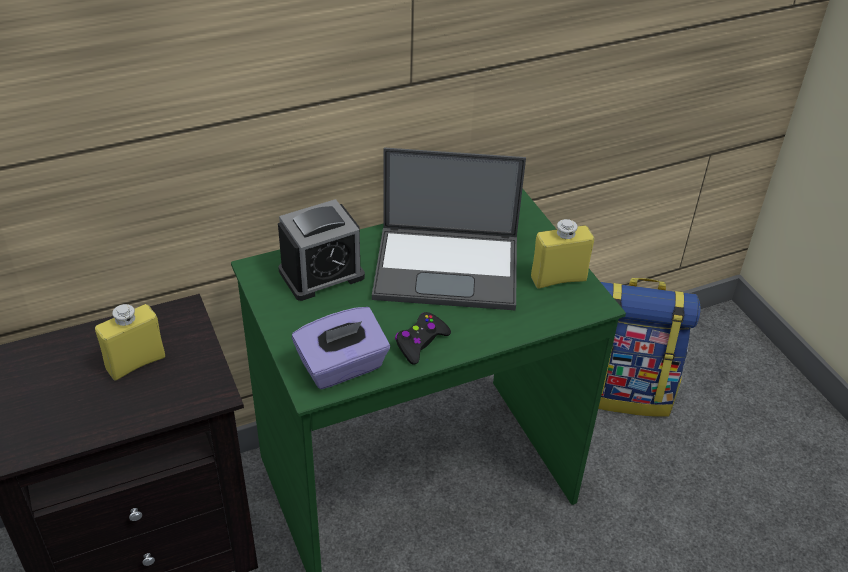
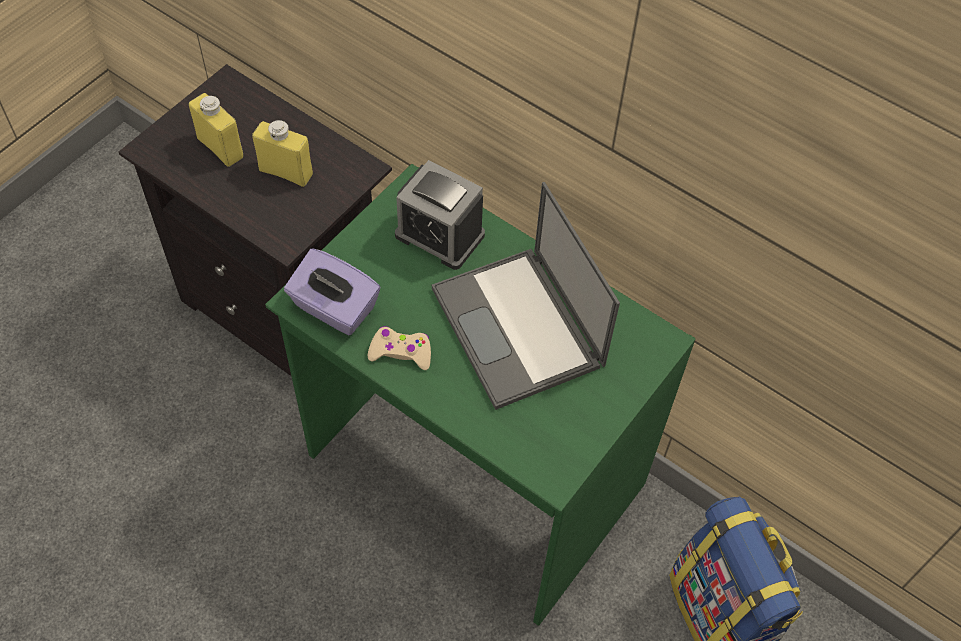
camera: 60 degrees right, 15 degrees up
black game controller [395,312,451,365] -> beige game controller [368,326,431,370]
yellow bottle [531,219,594,289] -> yellow bottle moved to [189,93,243,167]

